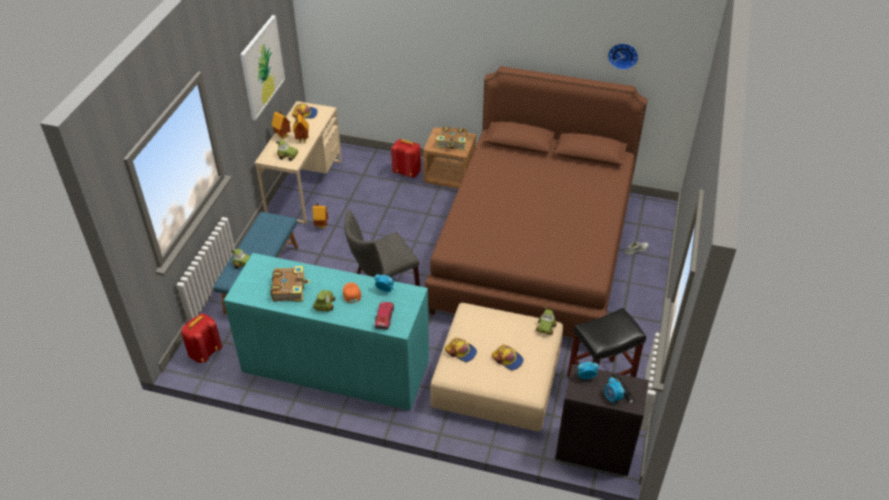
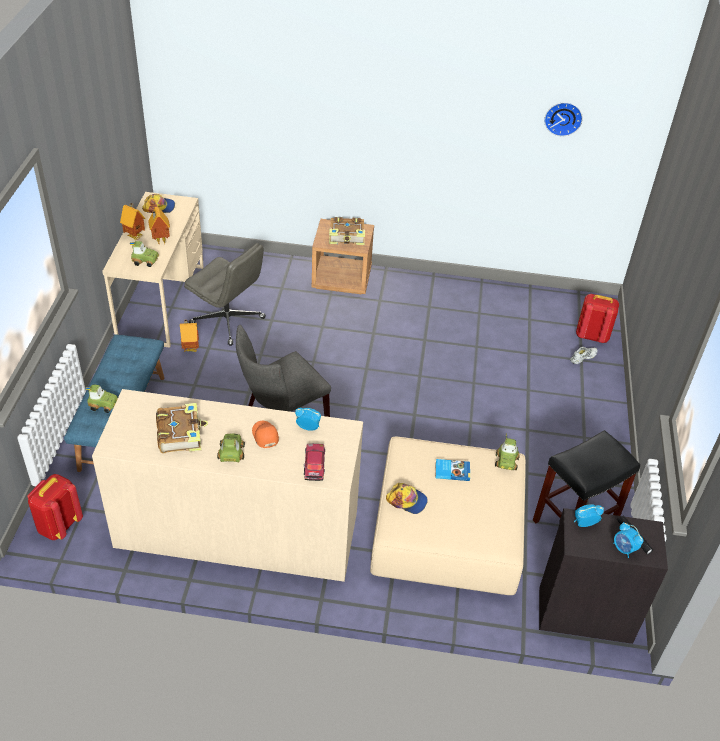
camera: 10 degrees left, 0 degrees up
turquoise dresser [224,253,429,410] -> beige dresser [92,389,363,582]
picture [240,15,285,121] -> none
red backpack [391,139,421,178] -> red backpack moved to [576,294,619,343]
brown bed [425,66,647,338] -> none
cap [492,345,524,370] -> none
none -> grey office chair [184,243,266,346]
none -> book [435,459,470,481]

